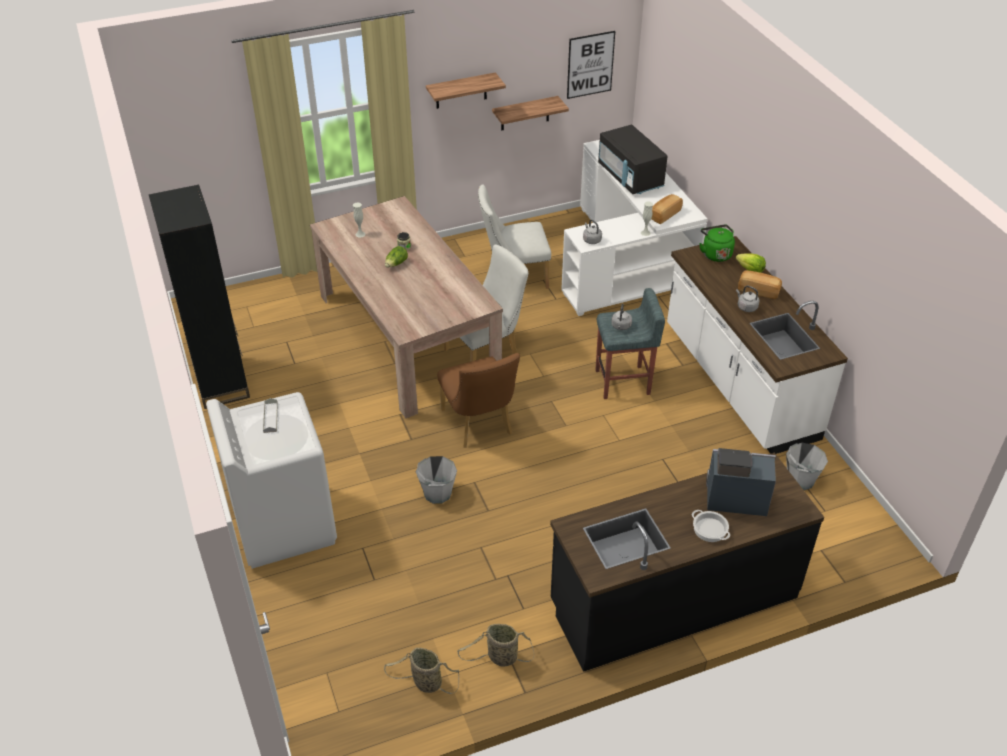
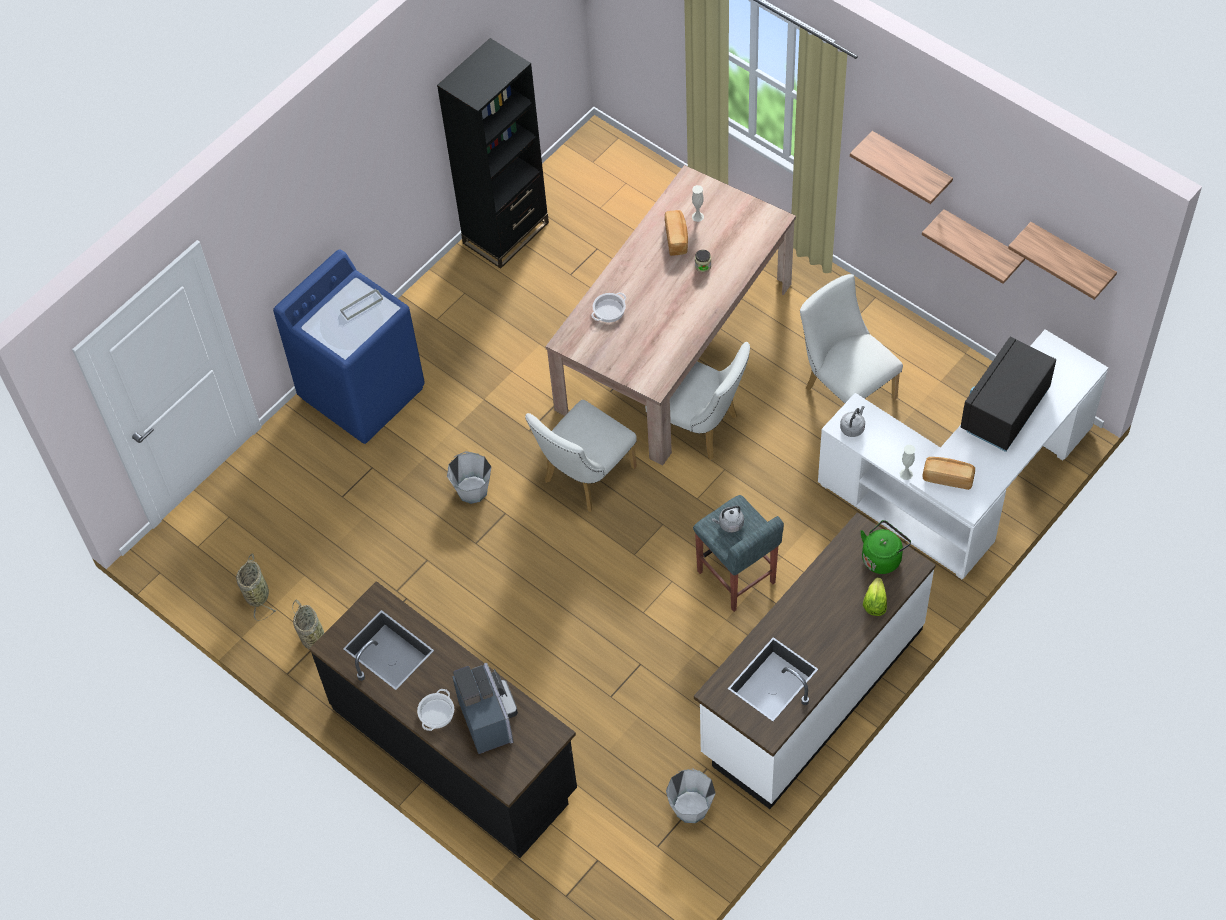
camera: 65 degrees right, 15 degrees up
white washing machine [206,392,337,569] -> blue washing machine [273,249,425,444]
lettuce [385,246,408,267] -> none
brown chair [437,353,520,448] -> white chair [525,400,637,512]
picture [567,31,615,99] -> shelf [1008,222,1117,300]
grey kettle [736,286,759,312] -> none
bread [738,270,782,299] -> bread moved to [665,210,688,256]
none -> cooking pot [591,292,626,323]

